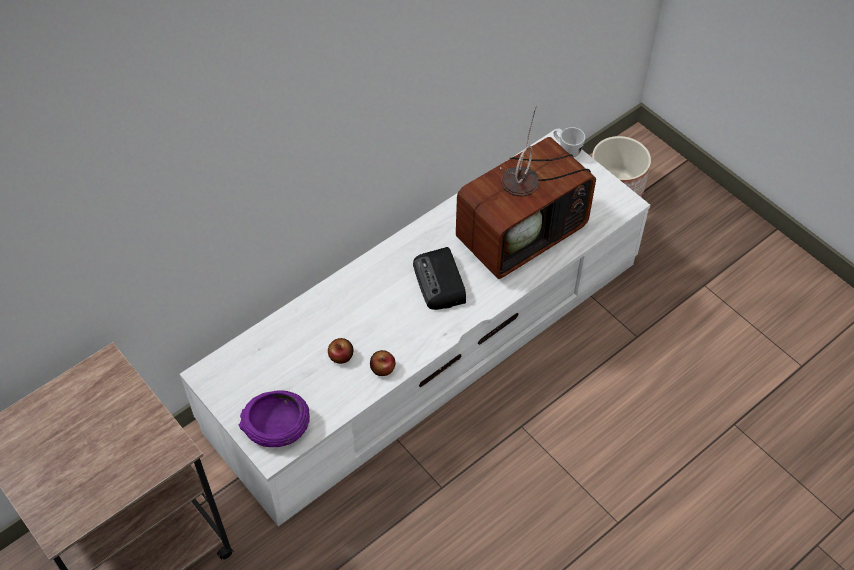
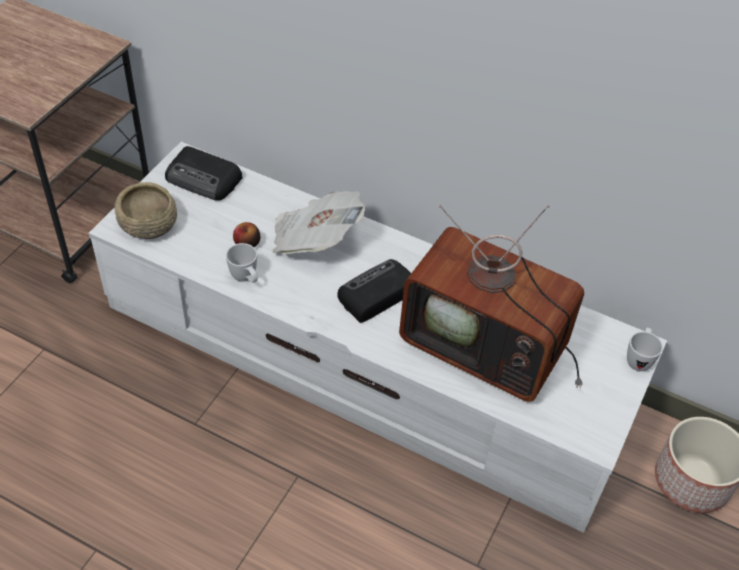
camera: 65 degrees right, 5 degrees down
purple bowl [239,390,310,447] -> beige bowl [115,182,177,239]
apple [370,350,395,376] -> white mug [226,243,258,283]
none -> radio [165,146,242,201]
none -> newspaper [273,191,365,254]

